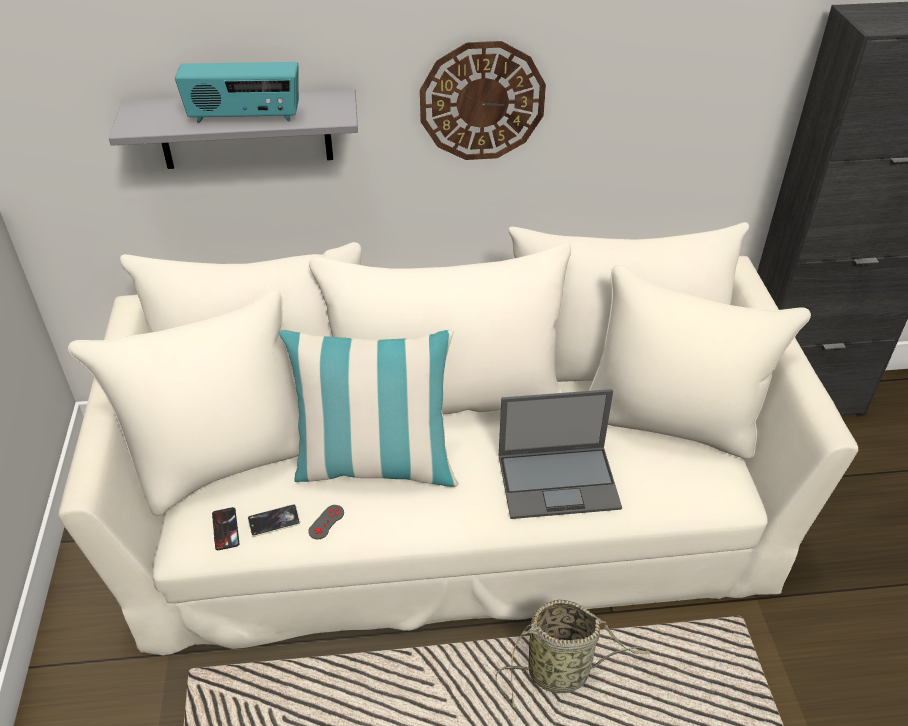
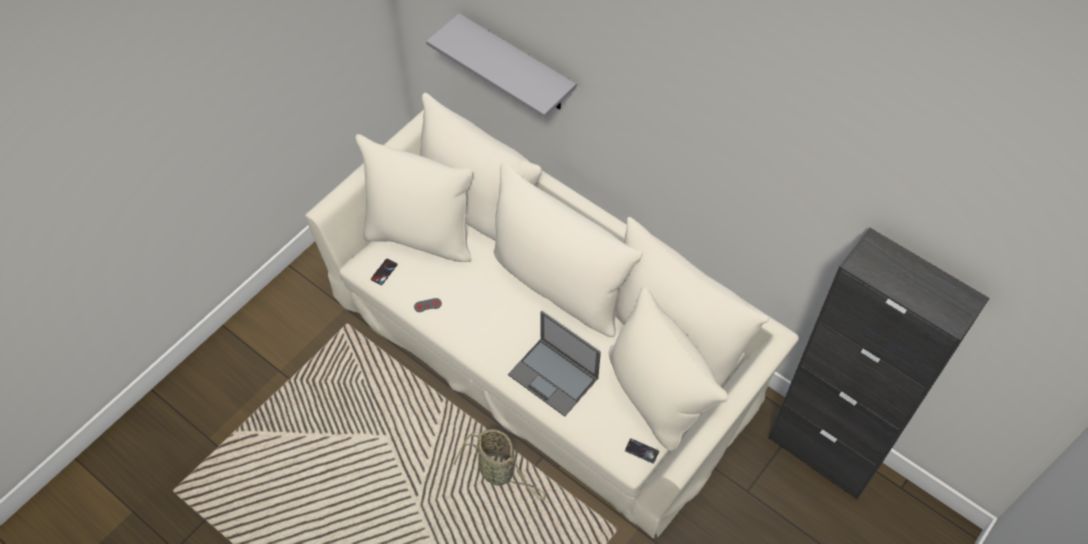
camera: 45 degrees right, 15 degrees up
radio [175,62,299,123] -> none
phone [248,504,300,537] -> phone moved to [625,438,660,464]
pillow [278,330,459,487] -> none
wall clock [420,41,546,160] -> none

